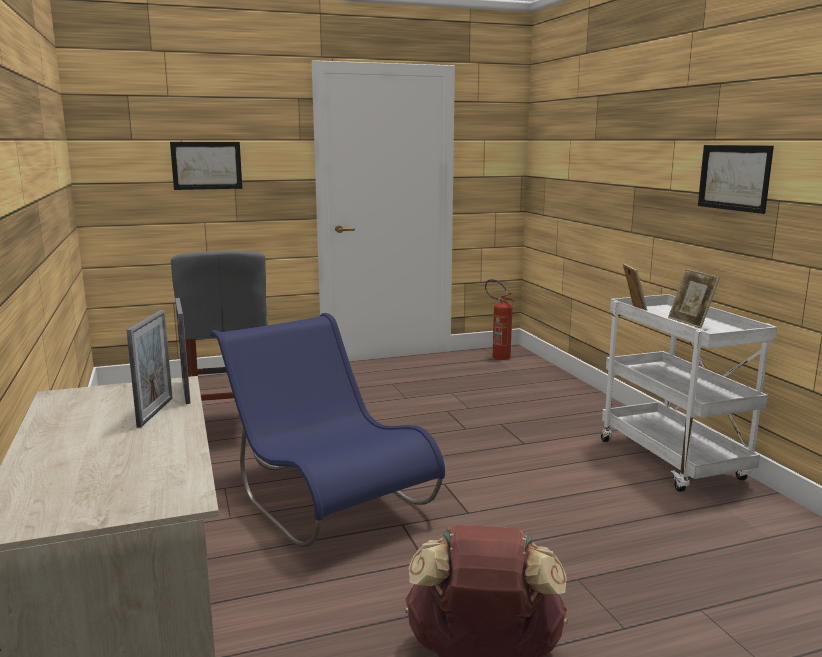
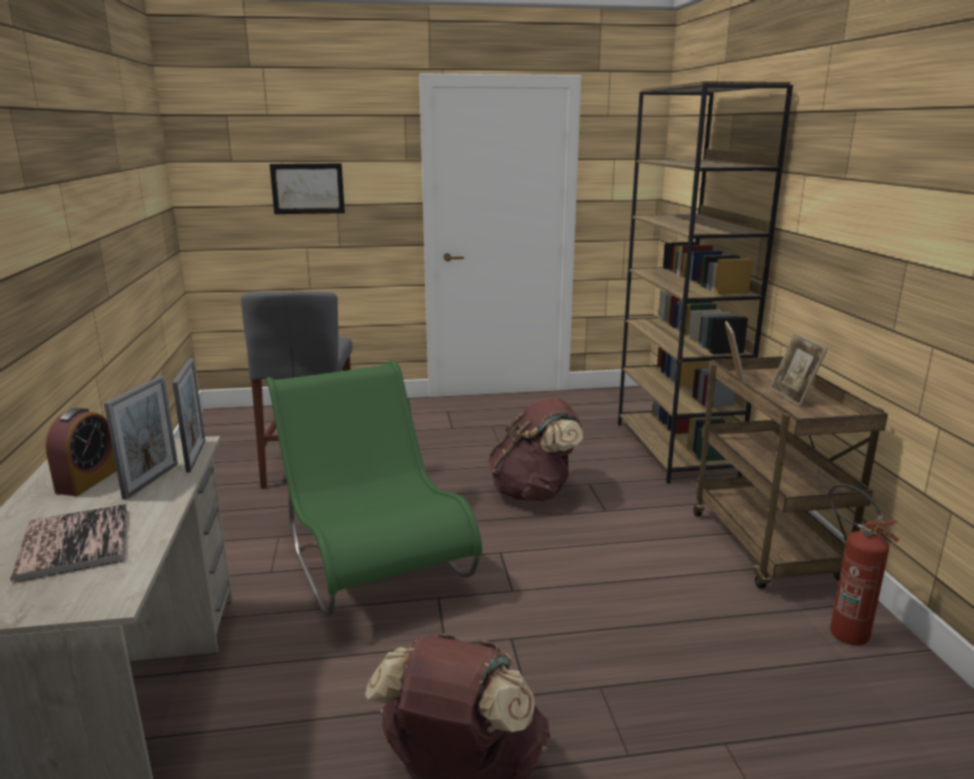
camera: 10 degrees right, 5 degrees up
blue chair [210,313,445,547] -> green chair [265,360,482,616]
fire extinguisher [485,279,515,360] -> fire extinguisher moved to [828,484,900,646]
white cart [601,294,777,492] -> brown cart [693,356,888,589]
picture [698,145,774,214] -> none
none -> book [10,504,128,583]
none -> alarm clock [45,408,117,496]
none -> brown backpack [488,397,583,501]
none -> brown bookcase [618,81,793,484]

